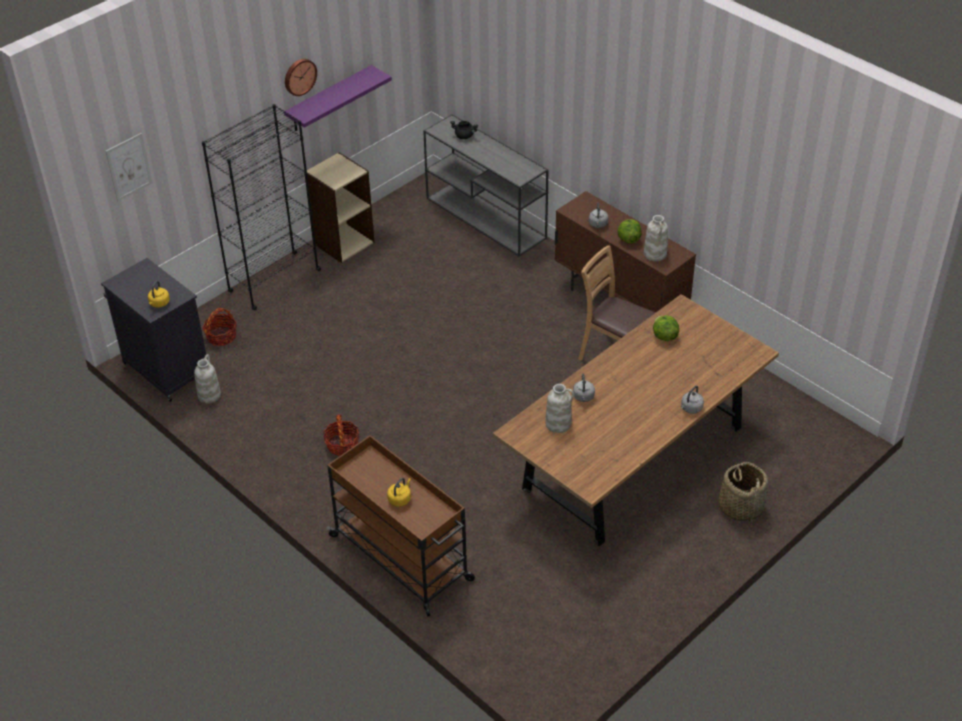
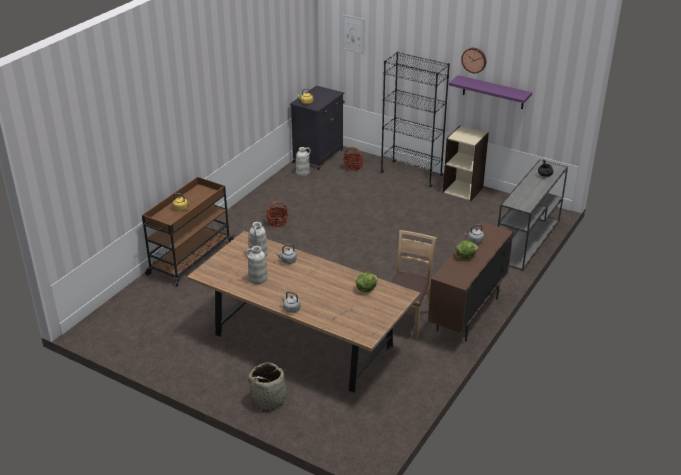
camera: 75 degrees right, 10 degrees down
white vase [644,215,668,261] -> white vase moved to [246,246,268,284]

